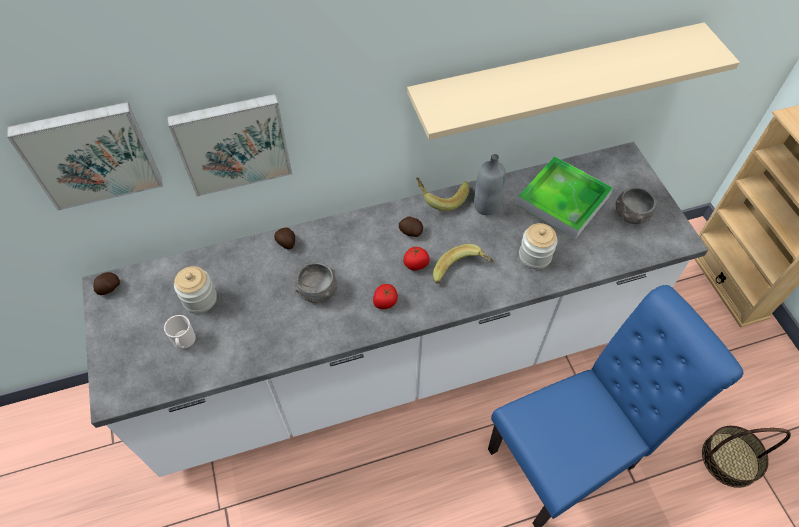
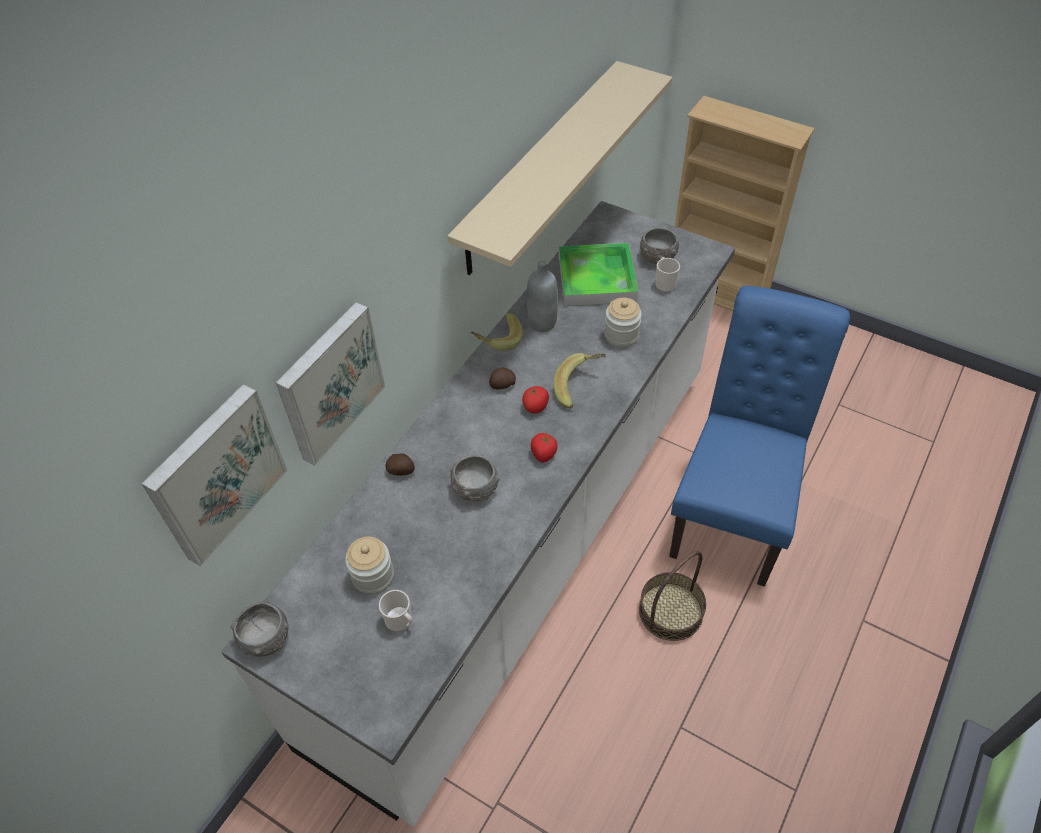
camera: 40 degrees left, 5 degrees down
potato [93,272,120,295] -> grey bowl [230,600,289,657]
basket [702,426,791,488] -> basket moved to [639,551,706,641]
none -> mug [655,257,680,292]

